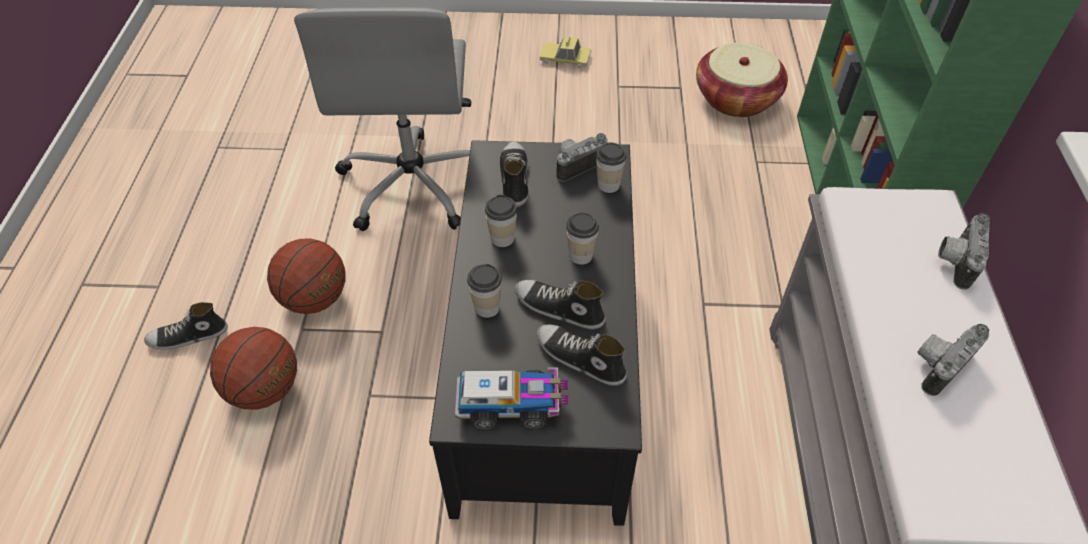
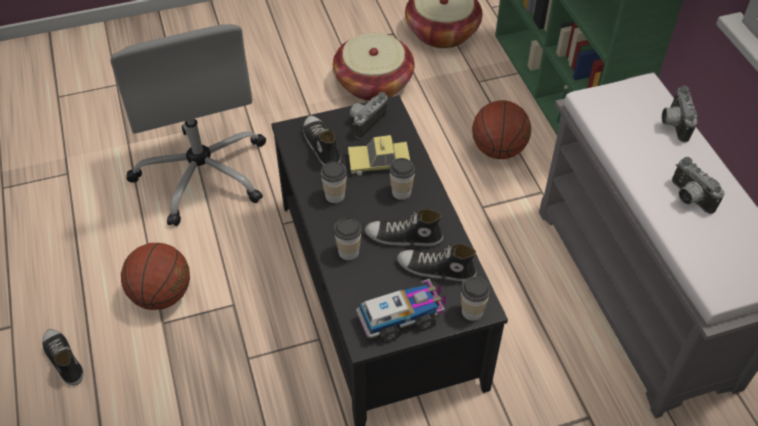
camera: 20 degrees left, 0 degrees up
shoe [144,302,228,349] -> shoe turned 90 degrees clockwise [42,329,84,386]
basketball [210,327,297,410] -> basketball moved to [472,100,531,159]
toy car [539,36,591,69] -> toy car moved to [348,135,410,176]
cup [596,142,626,193] -> cup moved to [461,277,490,321]
camera [917,324,989,396] -> camera turned 60 degrees counterclockwise [672,157,725,214]
none -> basket [333,33,415,101]

